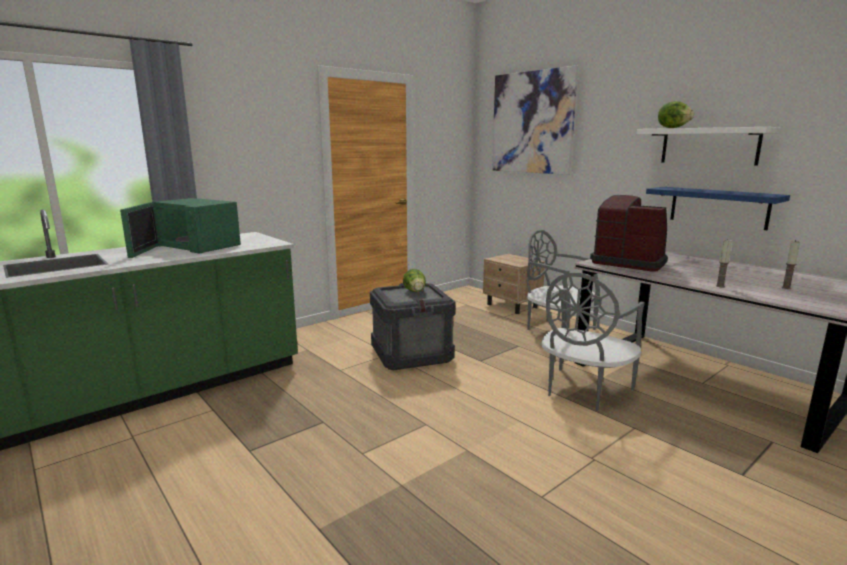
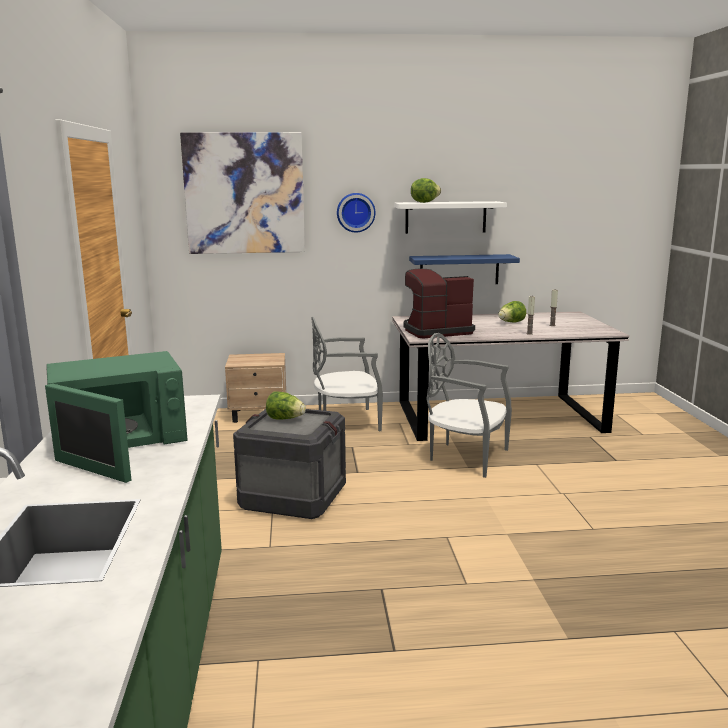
camera: 55 degrees left, 0 degrees up
grey chair [541,273,645,411] -> grey chair turned 135 degrees clockwise [426,333,512,478]
none -> wall clock [337,193,375,233]
none -> lettuce [498,301,526,323]

